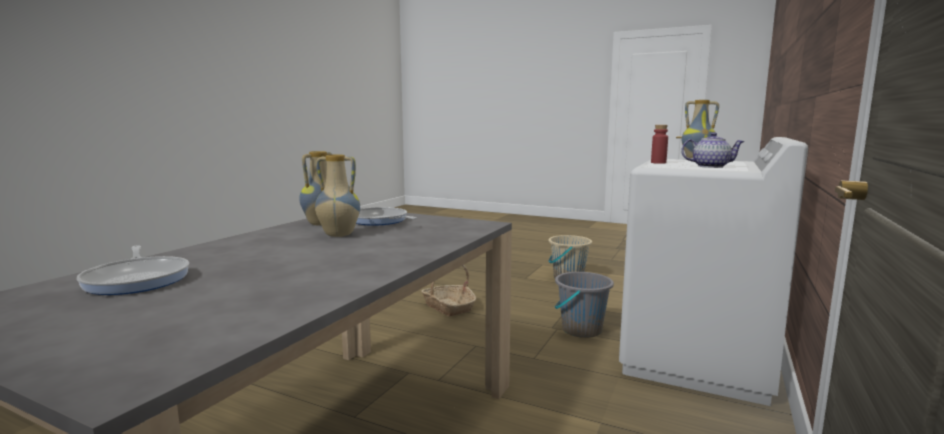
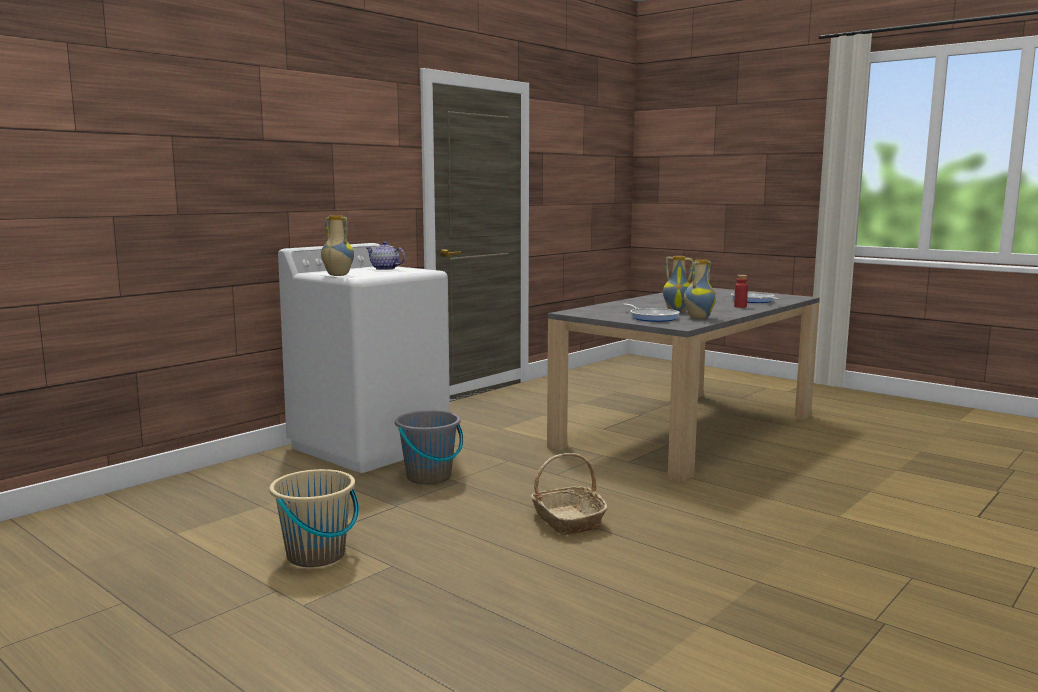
camera: 165 degrees left, 0 degrees up
red bottle [651,125,668,164] -> red bottle moved to [734,275,748,308]

